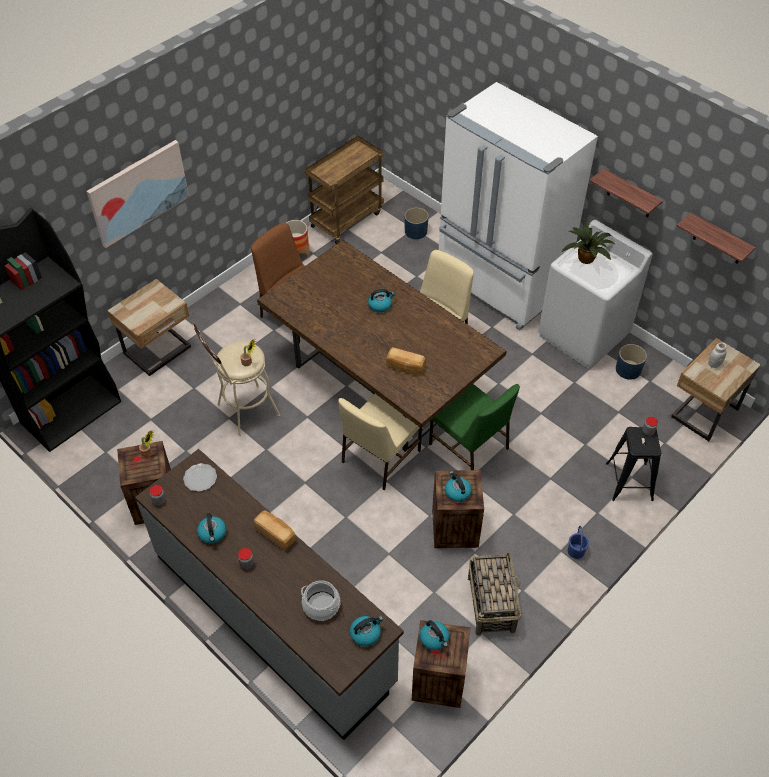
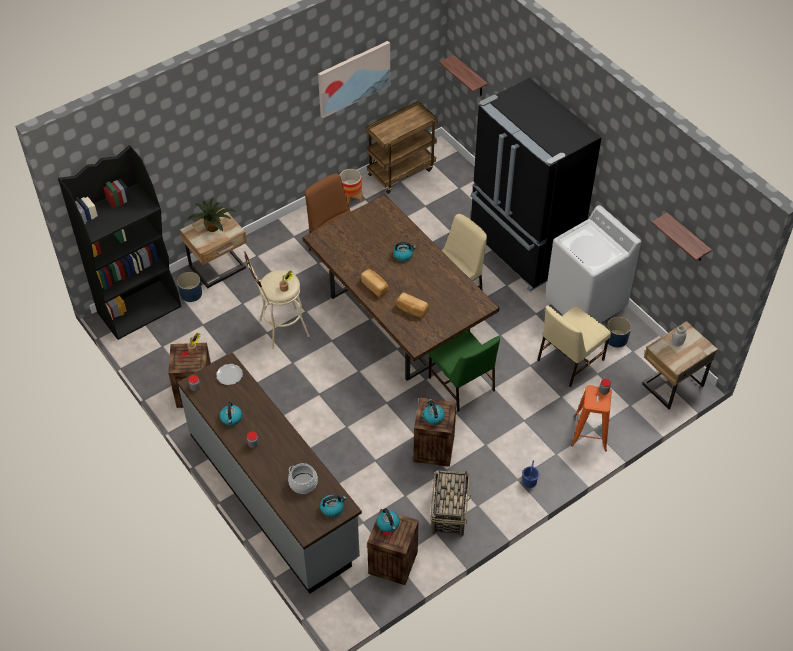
camera: 10 degrees right, 0 degrees up
picture [86,140,189,248] -> picture moved to [318,41,390,118]
bread [254,510,296,550] -> bread moved to [360,269,389,298]
beige chair [338,394,422,490] -> beige chair moved to [538,305,611,387]
blue planter [405,208,428,239] -> blue planter moved to [177,272,202,302]
white fridge [439,82,598,330] -> black fridge [471,78,602,291]
potted plant [562,222,615,264] -> potted plant moved to [188,198,236,232]
shelf [589,169,663,217] -> shelf moved to [439,55,488,96]
black stool [606,427,661,501] -> orange stool [571,385,612,451]

